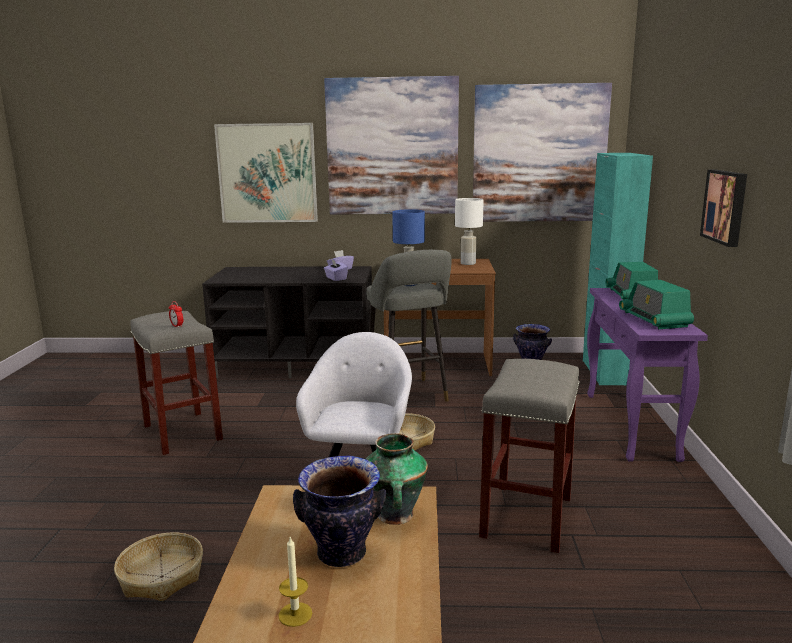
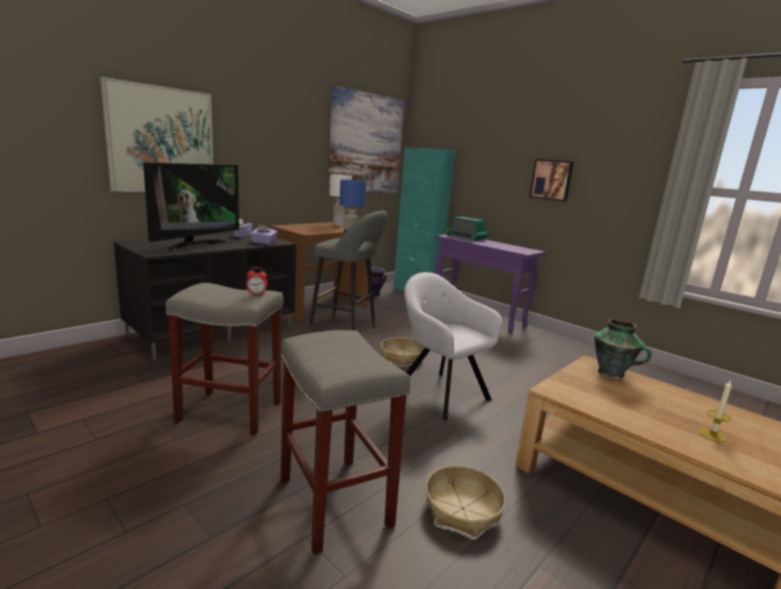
camera: 50 degrees left, 0 degrees up
vase [293,455,386,567] -> none
picture [324,76,459,215] -> none
grey stool [479,359,580,553] -> grey stool moved to [280,330,410,555]
radio [619,280,694,329] -> none
none -> television [143,162,239,252]

